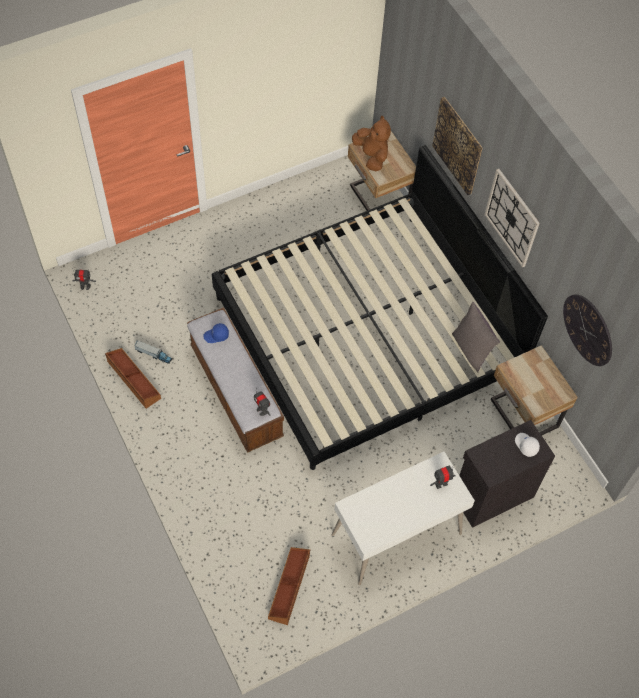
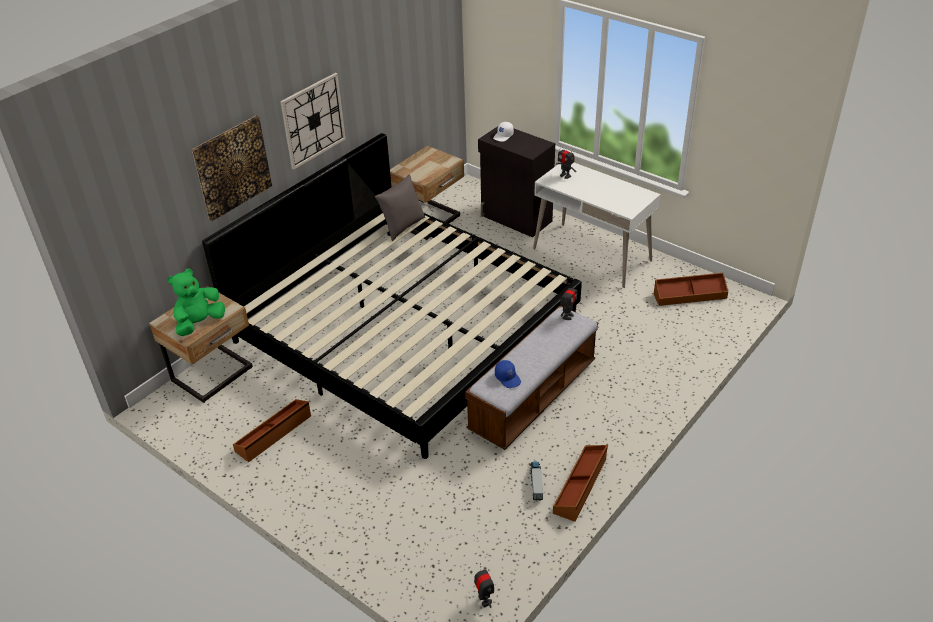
camera: 110 degrees left, 20 degrees down
brown plush toy [352,116,391,171] -> green plush toy [168,269,225,336]
wall clock [563,294,612,366] -> none
none -> brown storage box [233,399,311,463]

